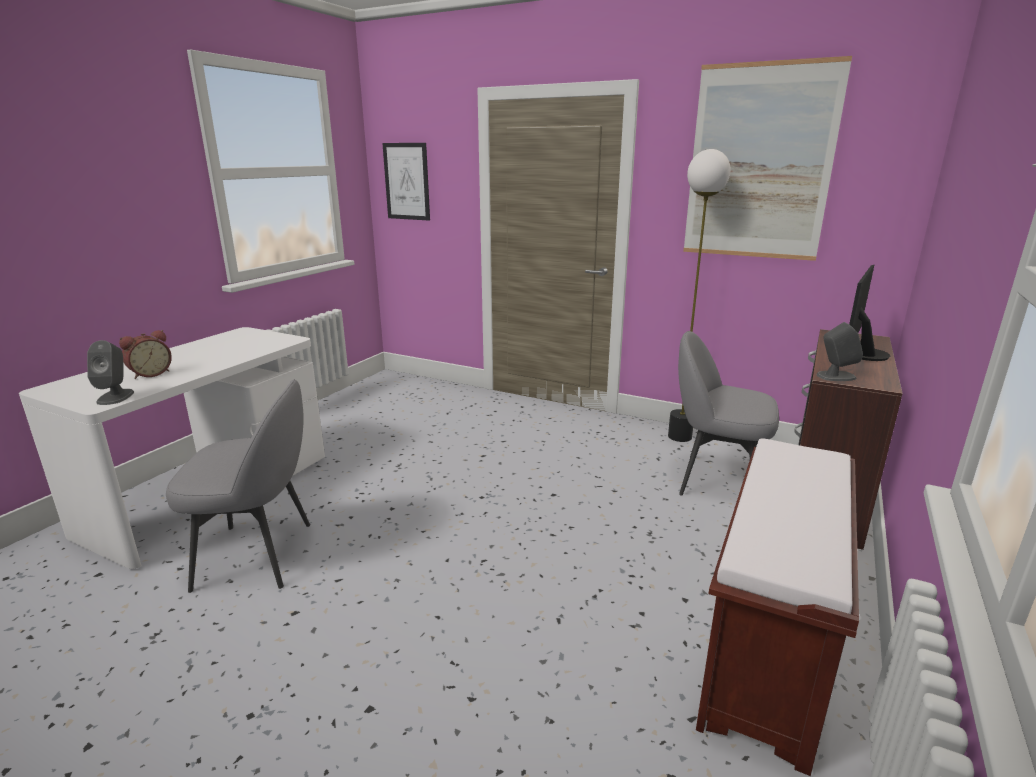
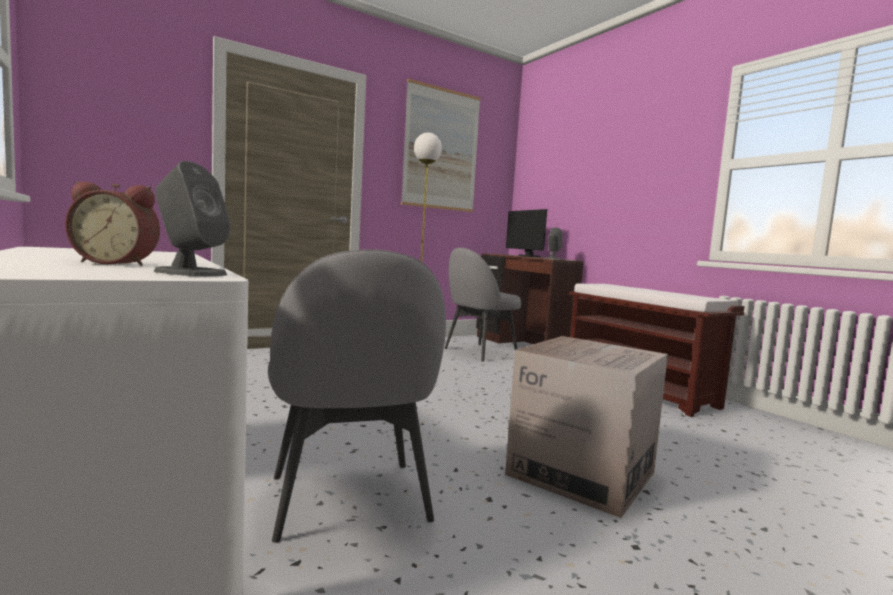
camera: 60 degrees left, 15 degrees down
alarm clock [119,330,172,379] -> alarm clock turned 105 degrees clockwise [65,181,160,266]
grey chair [166,379,310,593] -> grey chair turned 135 degrees clockwise [268,249,446,543]
picture [382,143,430,221] -> none
none -> cardboard box [505,336,668,518]

